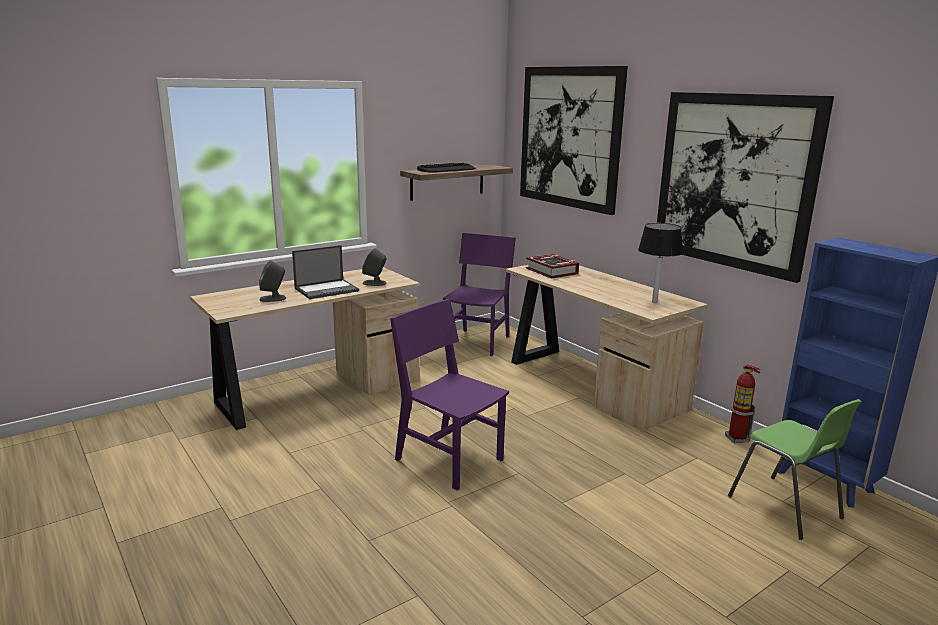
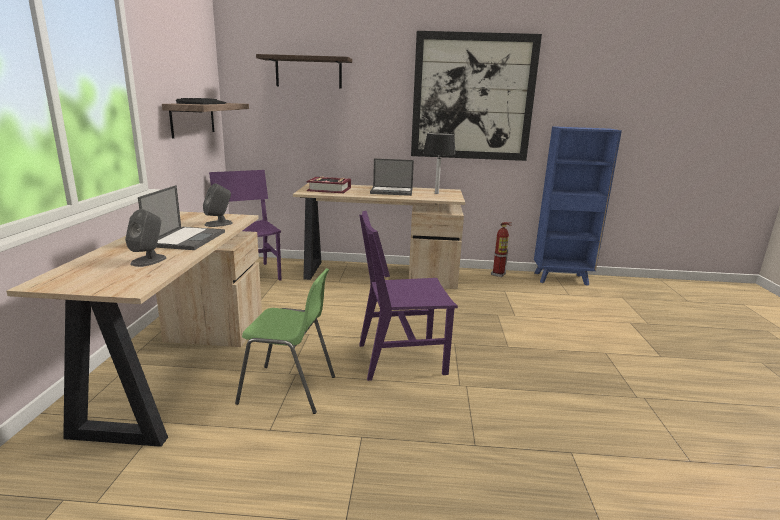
camera: 50 degrees left, 0 degrees up
picture [520,66,628,215] -> shelf [256,54,352,89]
green chair [728,399,862,540] -> green chair moved to [235,268,335,414]
none -> laptop [370,158,414,196]

